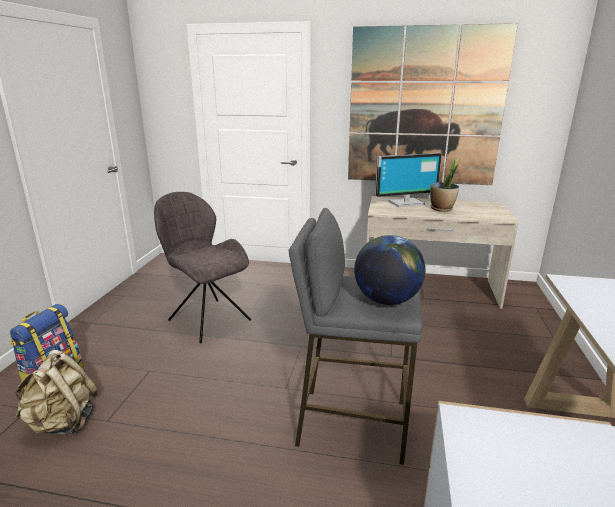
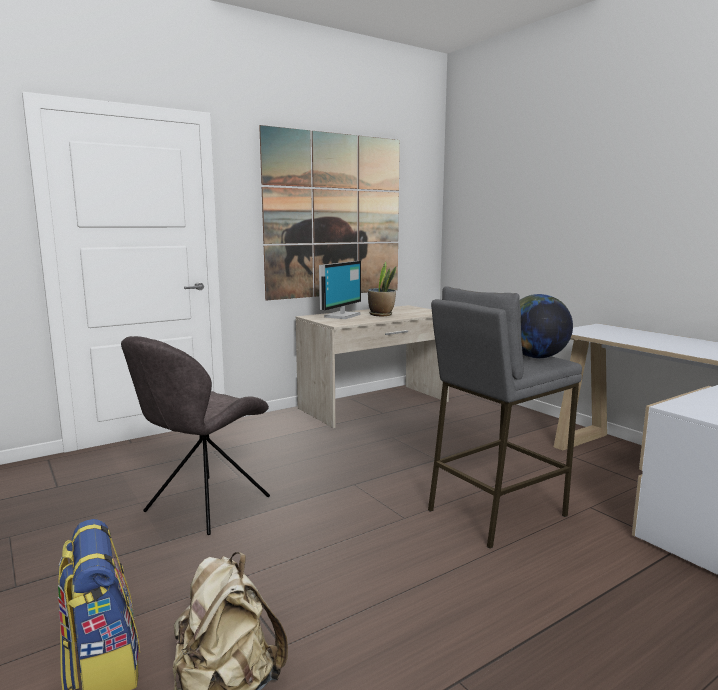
camera: 45 degrees left, 10 degrees down
grey chair [154,192,251,343] -> grey chair turned 60 degrees counterclockwise [121,336,270,535]

